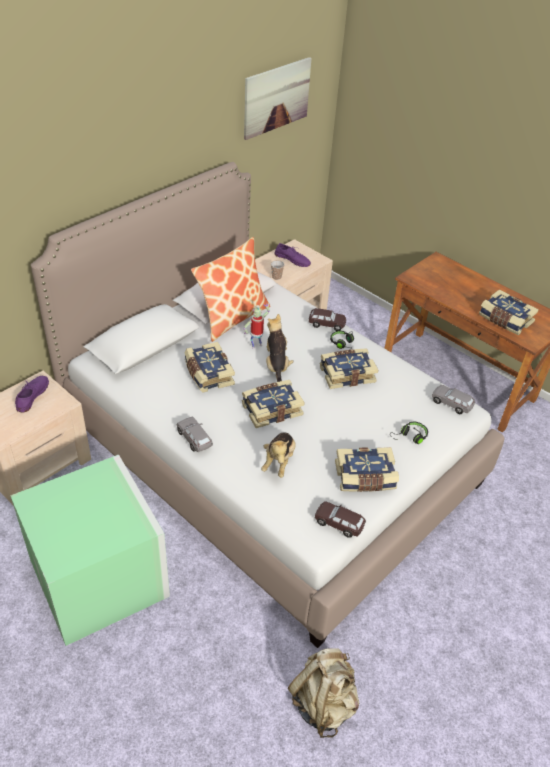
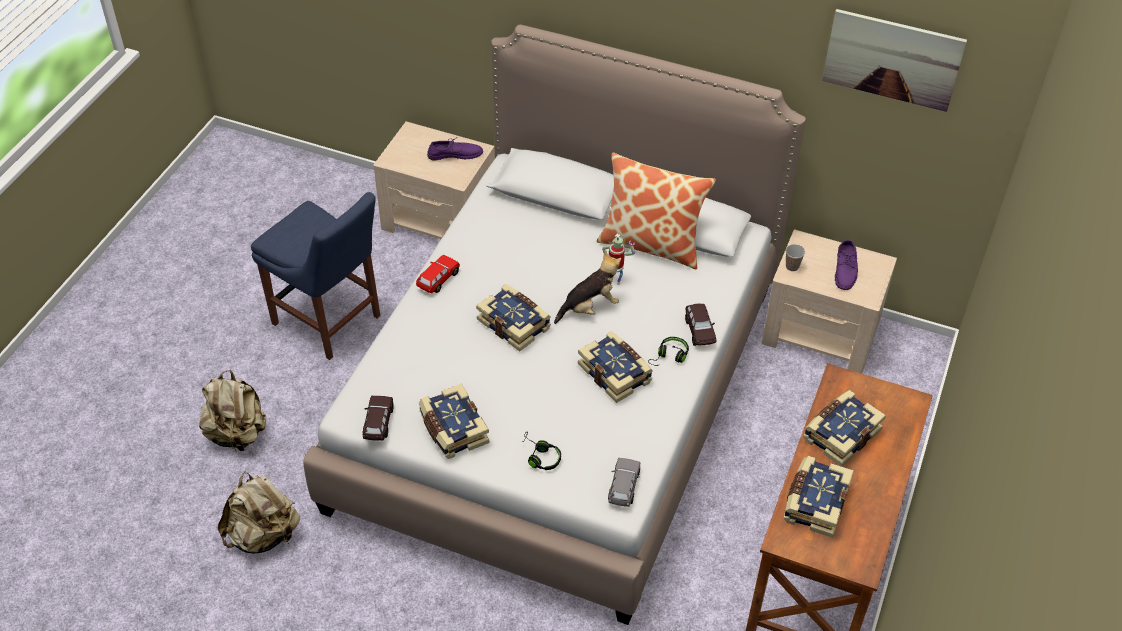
camera: 70 degrees right, 5 degrees up
green storage box [10,455,170,646] -> blue chair [251,192,381,360]
grey toy car [176,416,213,452] -> red toy car [416,255,460,293]
book [184,342,235,393] -> book moved to [803,390,886,467]
plush toy [261,433,296,477] -> none
none -> beige backpack [199,370,266,454]

